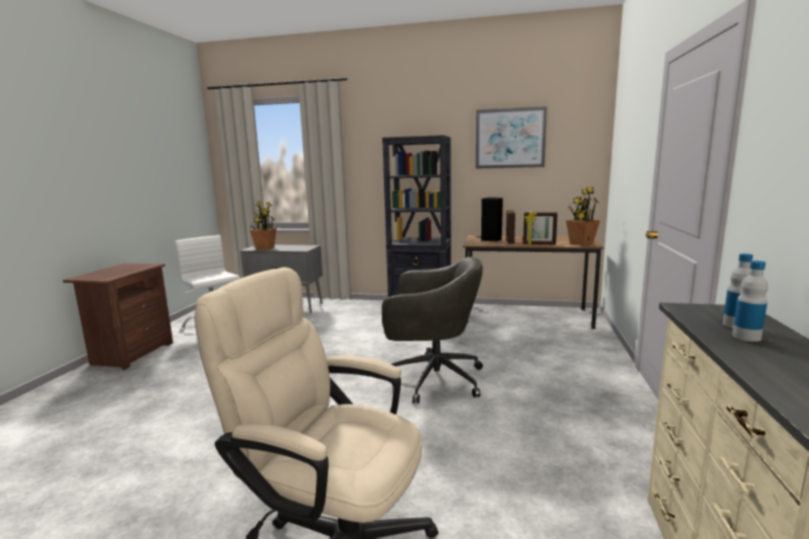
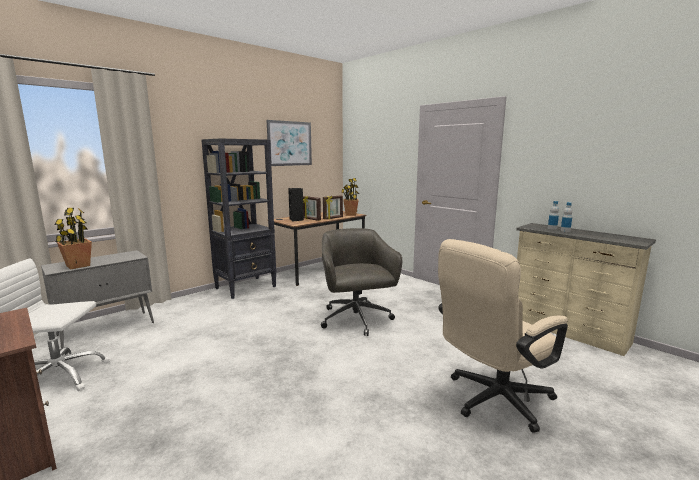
camera: 55 degrees left, 0 degrees up
grey office chair [382,257,483,404] -> grey office chair turned 60 degrees counterclockwise [321,228,402,336]

